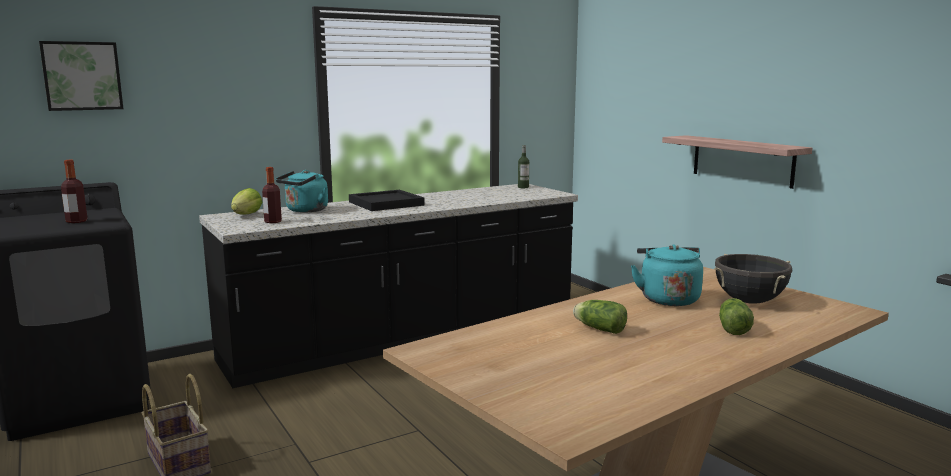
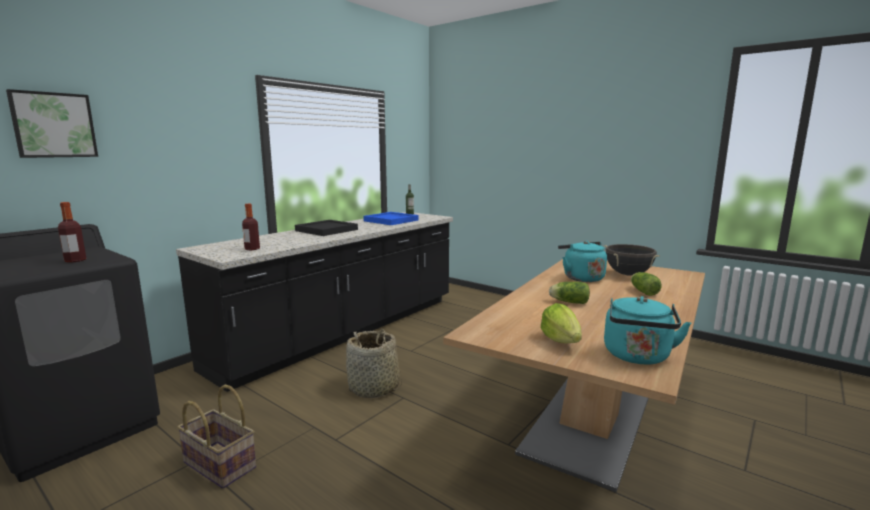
camera: 20 degrees left, 0 degrees up
lettuce [231,188,262,215] -> lettuce moved to [541,303,582,343]
turquoise kettle [276,170,328,213] -> turquoise kettle moved to [604,296,691,365]
shelf [662,135,812,189] -> none
none -> basket [346,329,402,398]
none -> blue tray [363,212,418,225]

